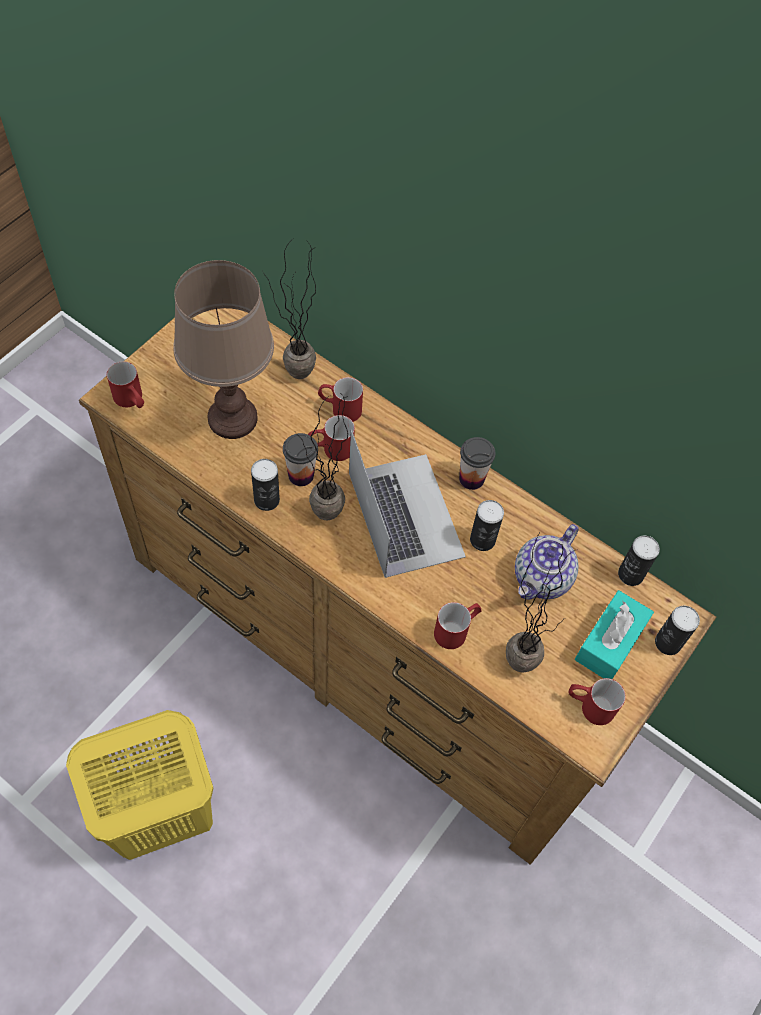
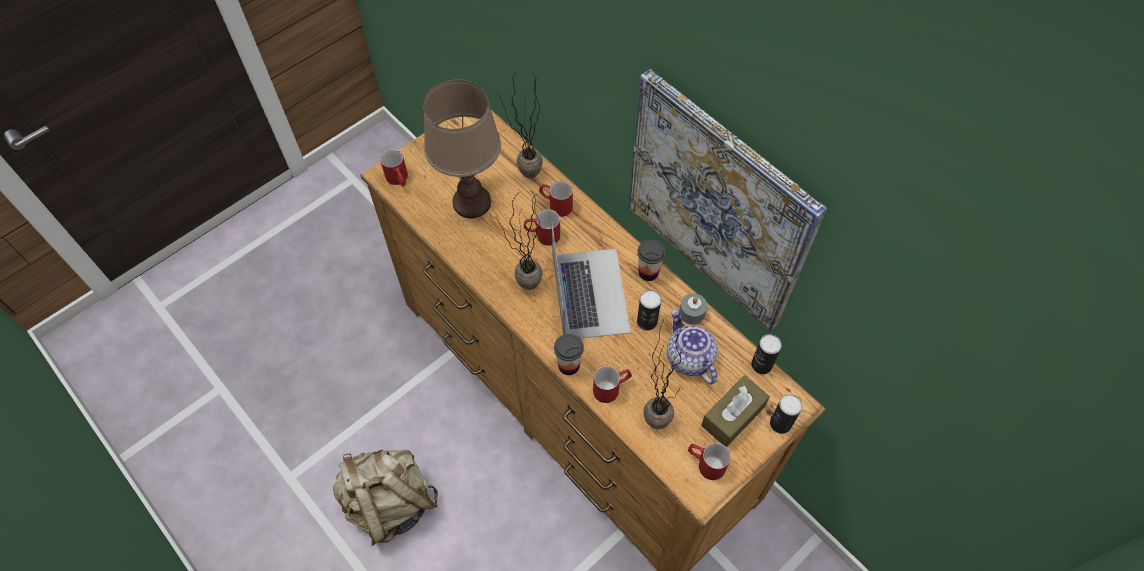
camera: 15 degrees right, 0 degrees up
yellow laundry basket [66,710,213,860] -> beige backpack [333,450,438,546]
can [251,459,280,511] -> none
cup [283,433,318,486] -> cup moved to [554,334,584,375]
teapot [515,524,579,600] -> teapot turned 105 degrees clockwise [667,309,718,385]
turquoise tissue box [575,590,654,679] -> brown tissue box [701,375,770,447]
none -> picture [629,69,827,331]
none -> grey candle [679,293,707,325]

